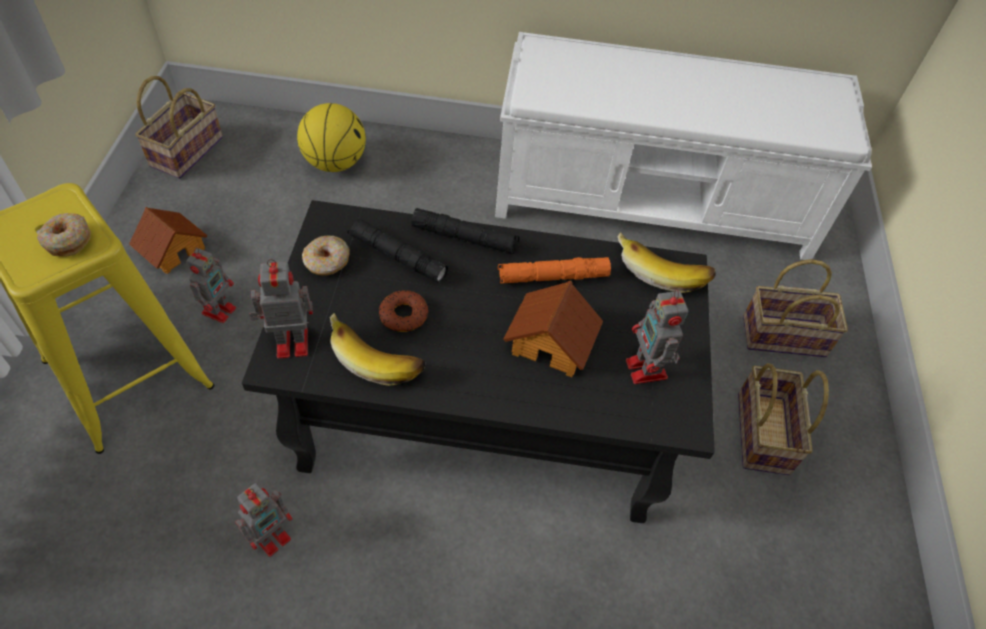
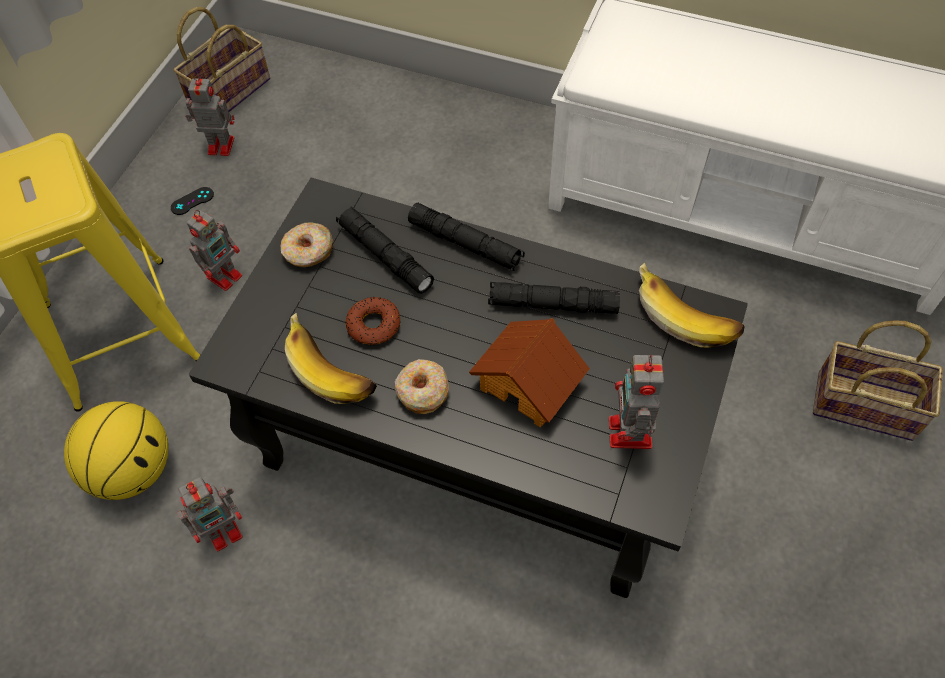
camera: 20 degrees right, 5 degrees up
donut [37,213,91,257] -> donut moved to [395,359,449,414]
toy house [129,207,207,274] -> black game controller [171,187,214,215]
toy robot [249,259,313,359] -> toy robot moved to [186,74,234,156]
basketball [297,103,366,172] -> basketball moved to [64,401,168,500]
orange flashlight [498,257,611,283] -> black flashlight [488,282,620,314]
basket [738,363,829,475] -> none

